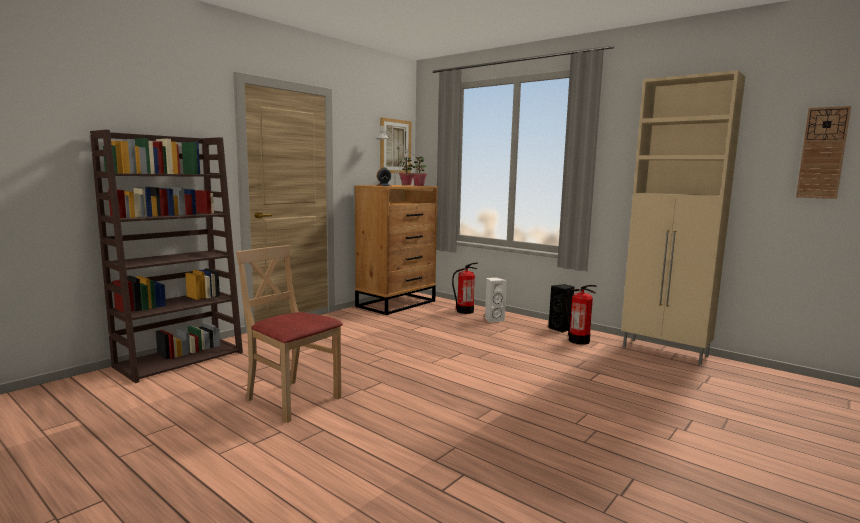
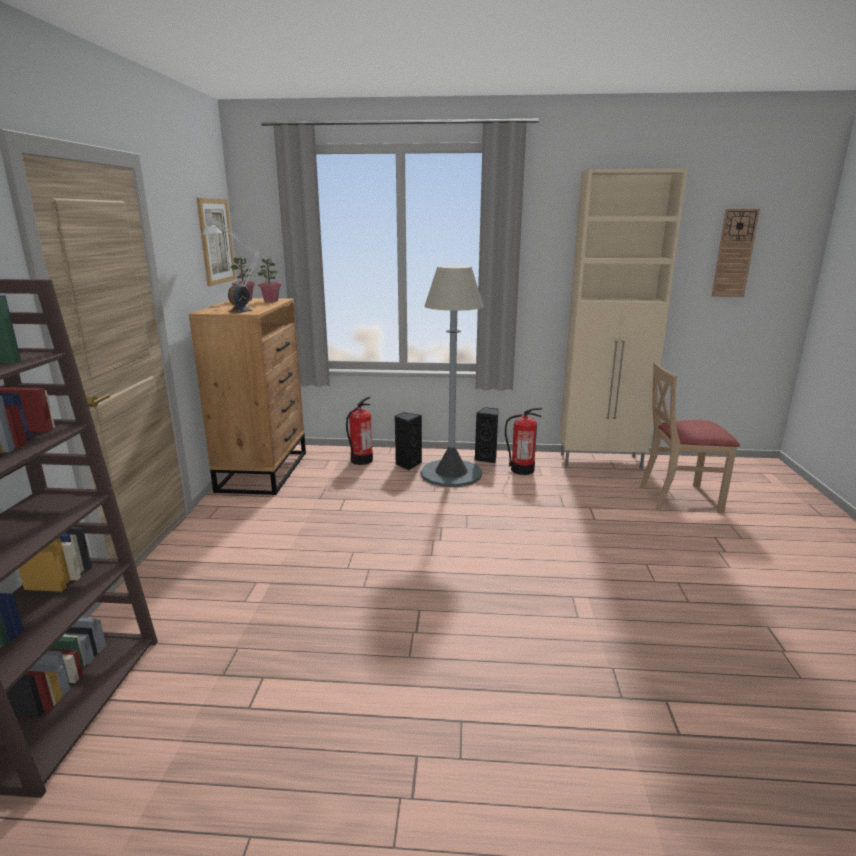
camera: 35 degrees left, 10 degrees up
beige chair [236,245,343,423] -> beige chair moved to [640,361,740,513]
white speaker [485,277,507,322] -> black speaker [395,412,422,470]
none -> grey floor lamp [421,265,484,487]

